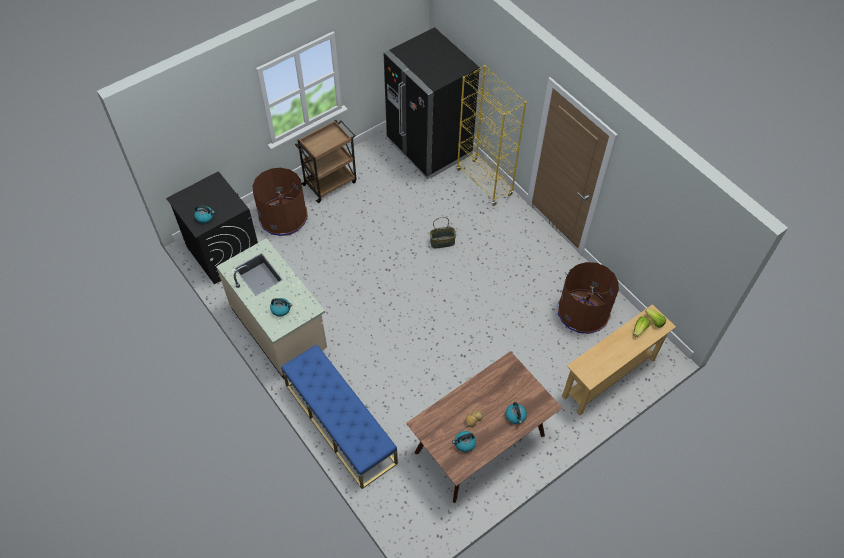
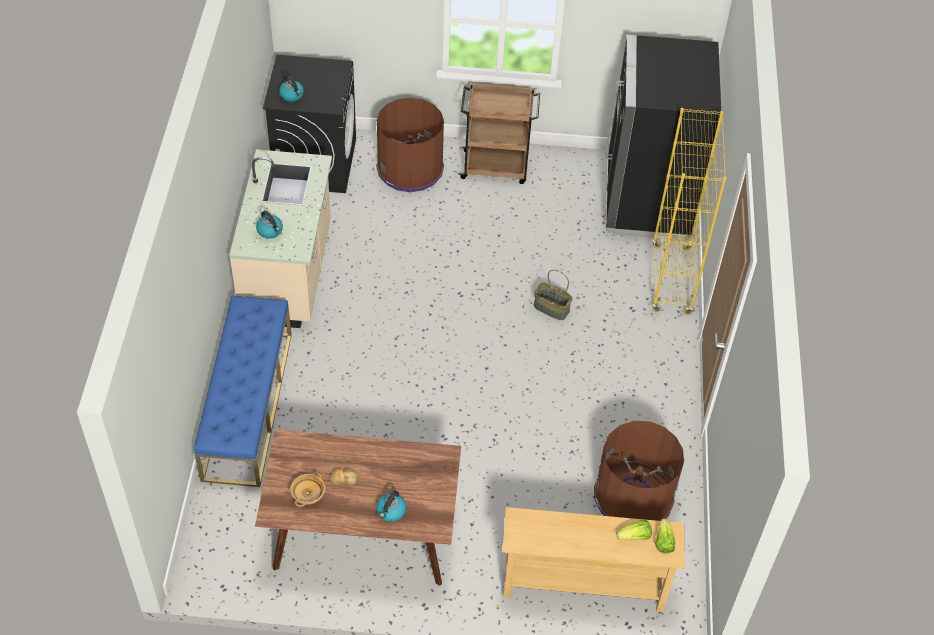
camera: 40 degrees right, 5 degrees down
kettle [452,431,476,452] -> beige bowl [290,473,325,507]

